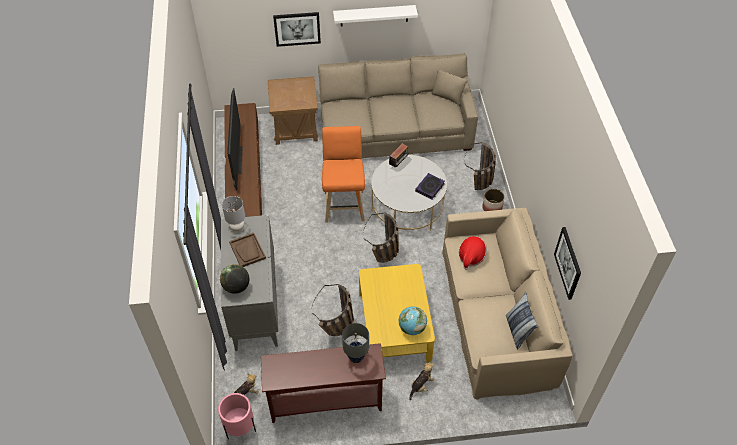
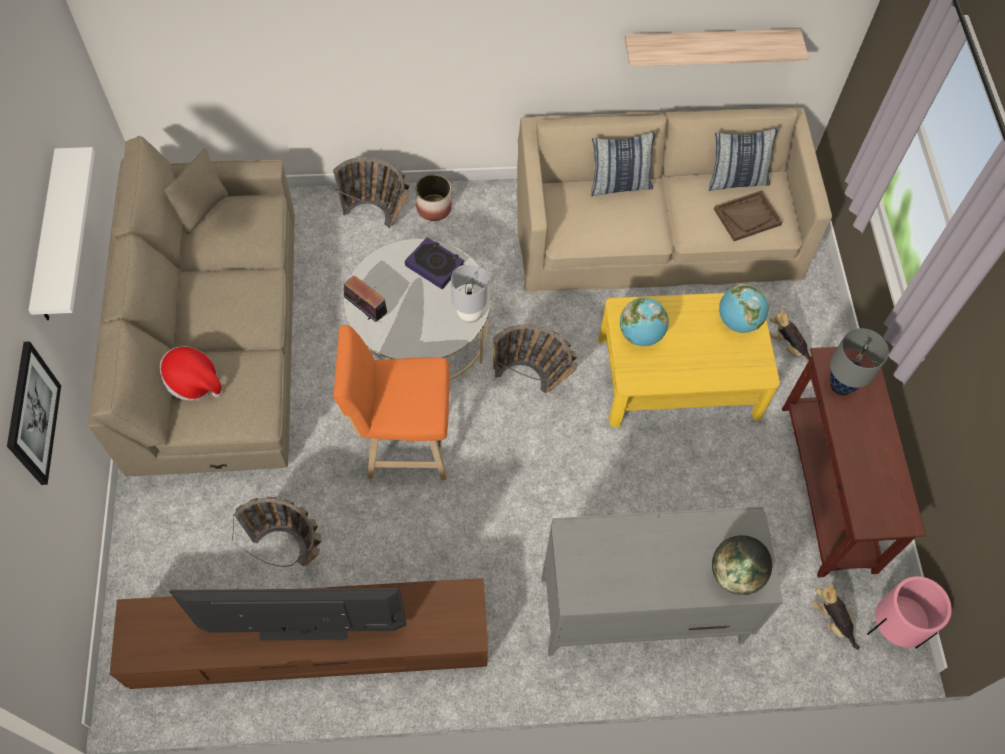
camera: 90 degrees left, 10 degrees up
grey table lamp [222,196,245,232] -> grey table lamp moved to [451,264,488,323]
brown tray [229,233,266,267] -> brown tray moved to [714,190,782,241]
brown side table [268,76,318,145] -> none
basket [312,284,354,336] -> basket moved to [232,497,321,567]
hat [459,236,487,270] -> hat moved to [160,346,222,401]
picture [554,227,581,300] -> shelf [625,29,809,66]
none -> pillow [591,131,657,196]
none -> globe [620,297,669,346]

